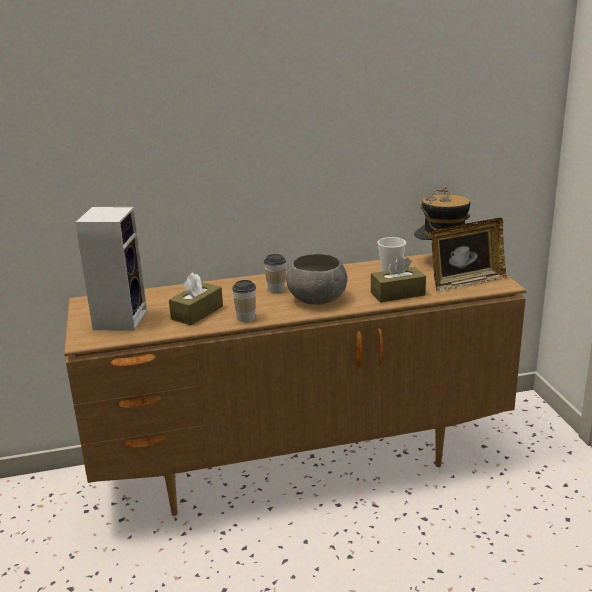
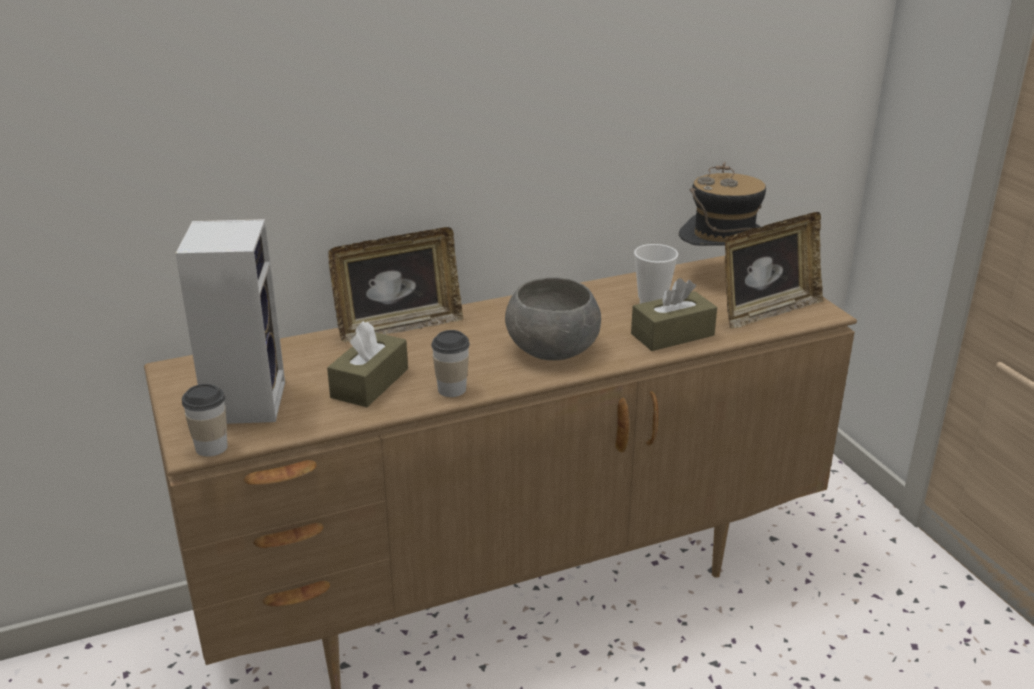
camera: 10 degrees left, 5 degrees up
cup [264,254,286,293] -> cup moved to [182,384,228,457]
none -> picture frame [328,227,463,342]

